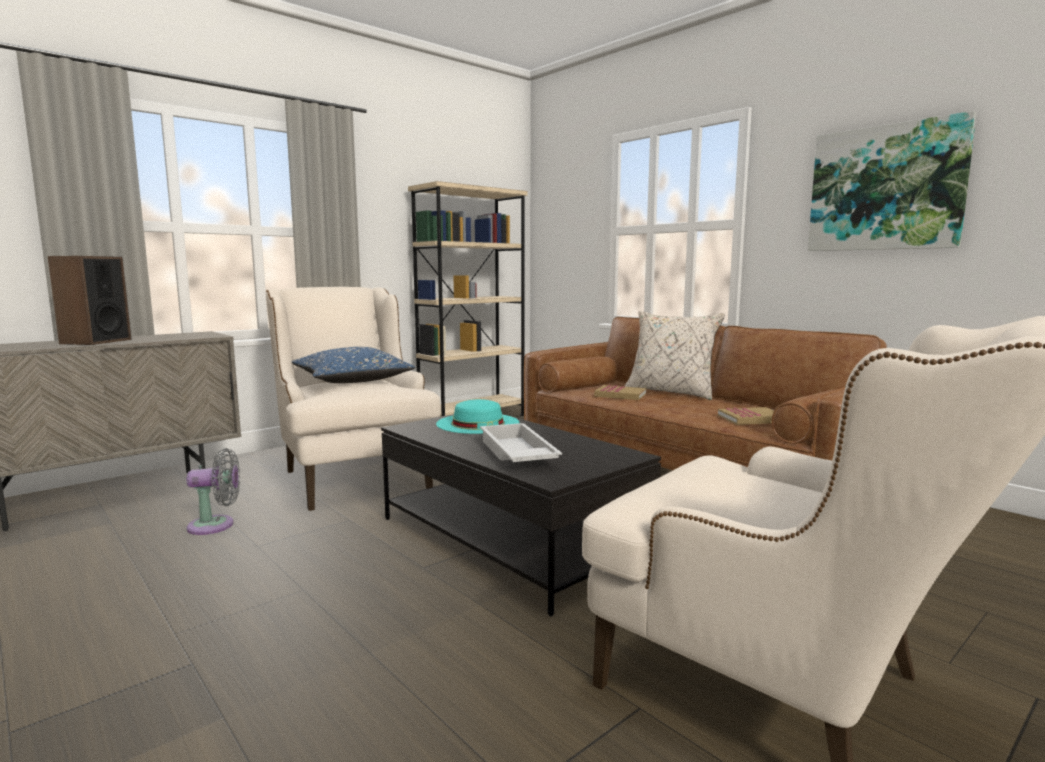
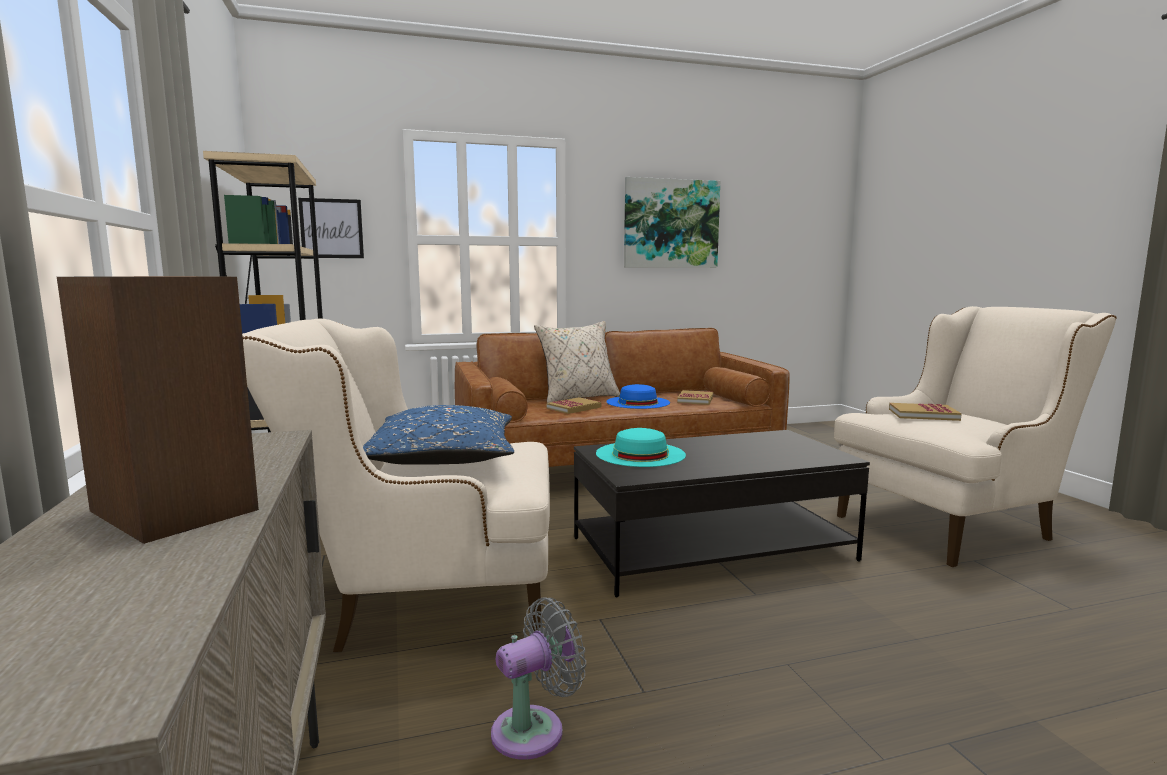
camera: 65 degrees left, 0 degrees up
grey fan [187,448,240,535] -> grey fan turned 45 degrees clockwise [491,597,586,760]
white tray [480,423,562,462] -> none
none -> picture [298,198,364,258]
none -> blue hat [606,384,670,409]
none -> book [889,403,962,421]

